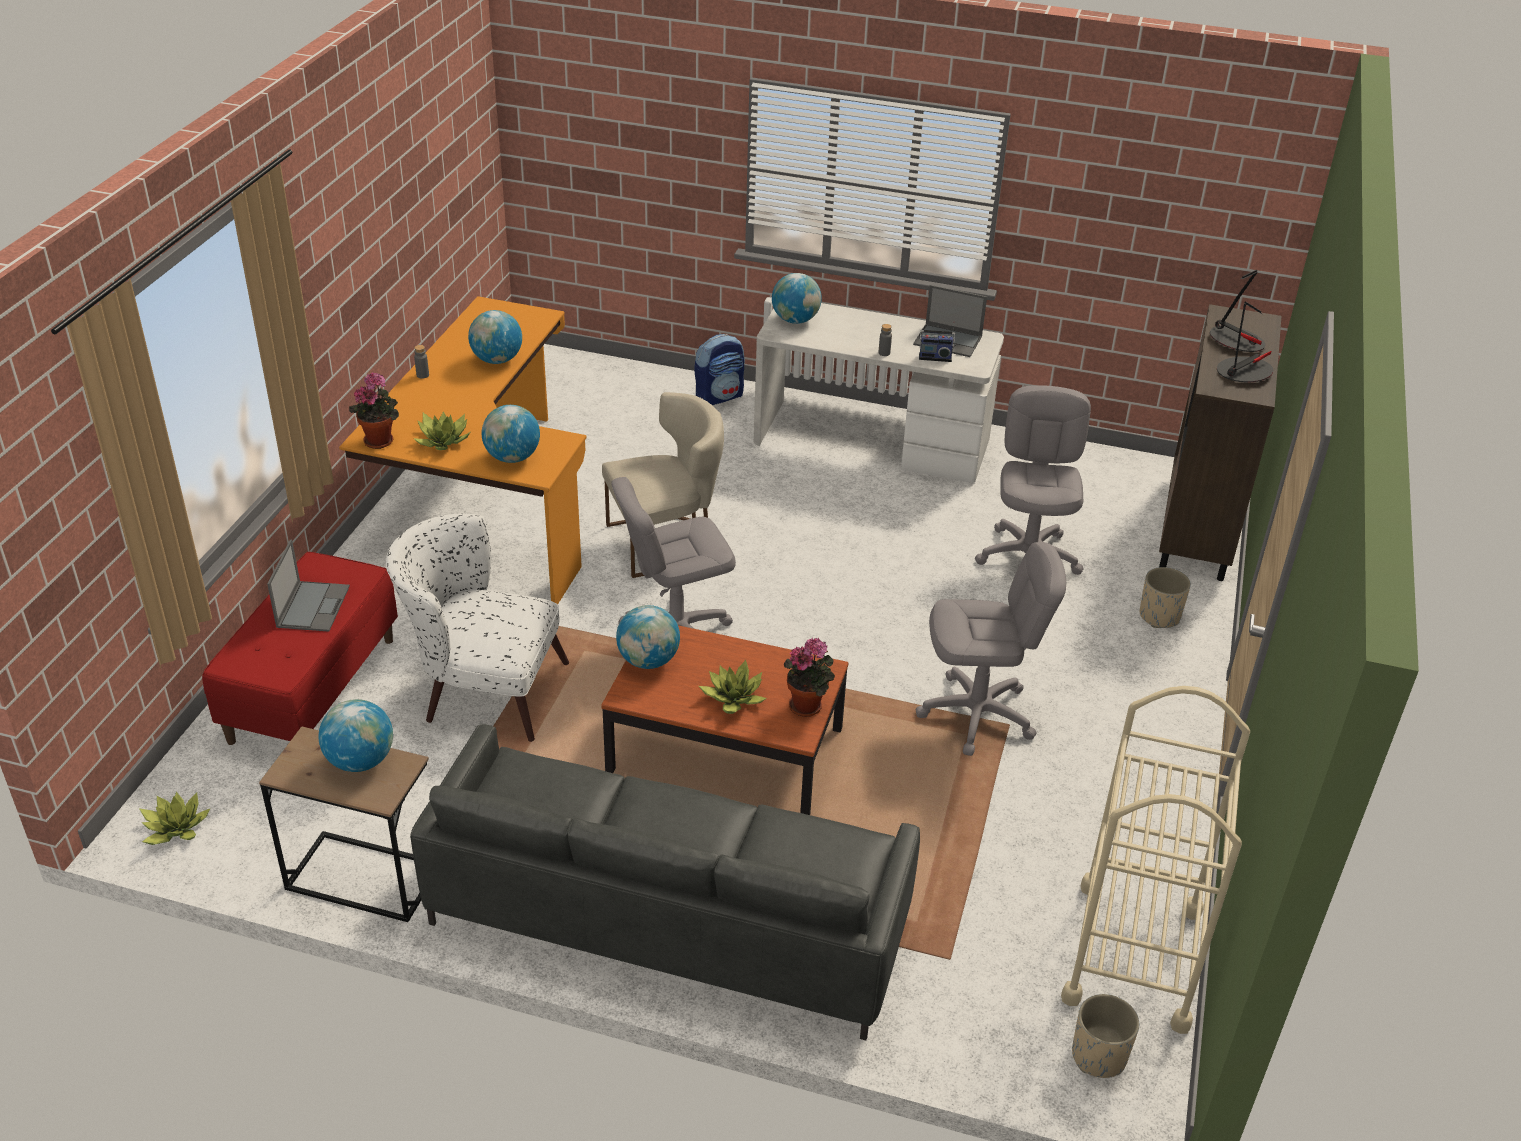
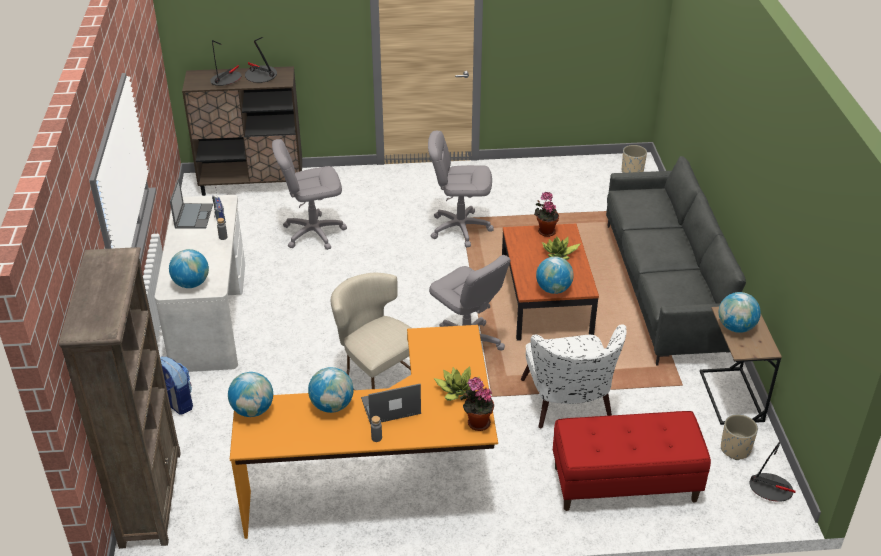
camera: 110 degrees left, 0 degrees up
potted plant [139,792,211,845] -> table lamp [750,442,796,502]
laptop [267,540,350,632] -> laptop moved to [361,384,421,425]
globe [482,405,540,463] -> globe moved to [228,372,273,417]
grey office chair [916,542,1066,756] -> grey office chair turned 60 degrees counterclockwise [428,131,494,247]
beige cart [1061,686,1250,1034] -> none
beige planter [1140,567,1191,628] -> beige planter moved to [721,414,758,460]
none -> brown bookcase [59,247,181,549]

